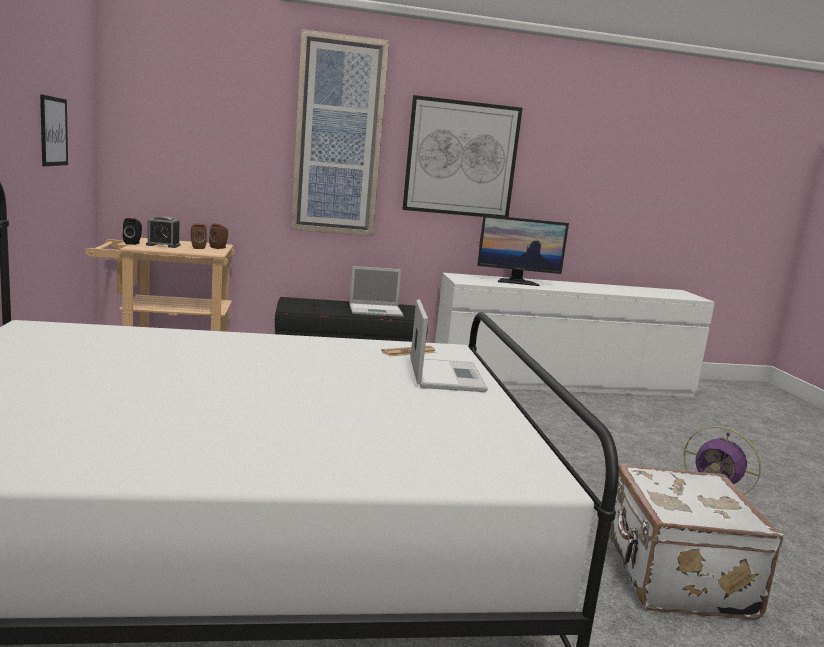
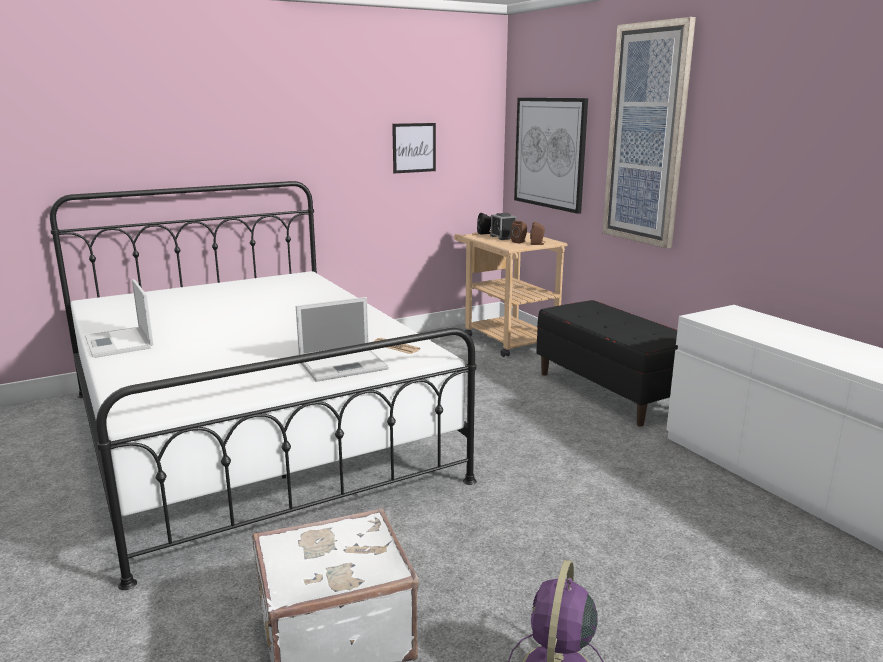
camera: 70 degrees right, 5 degrees up
laptop [349,266,404,317] -> laptop moved to [85,279,154,358]
picture [402,95,522,217] -> picture moved to [514,98,588,214]
monitor [477,215,569,286] -> none

